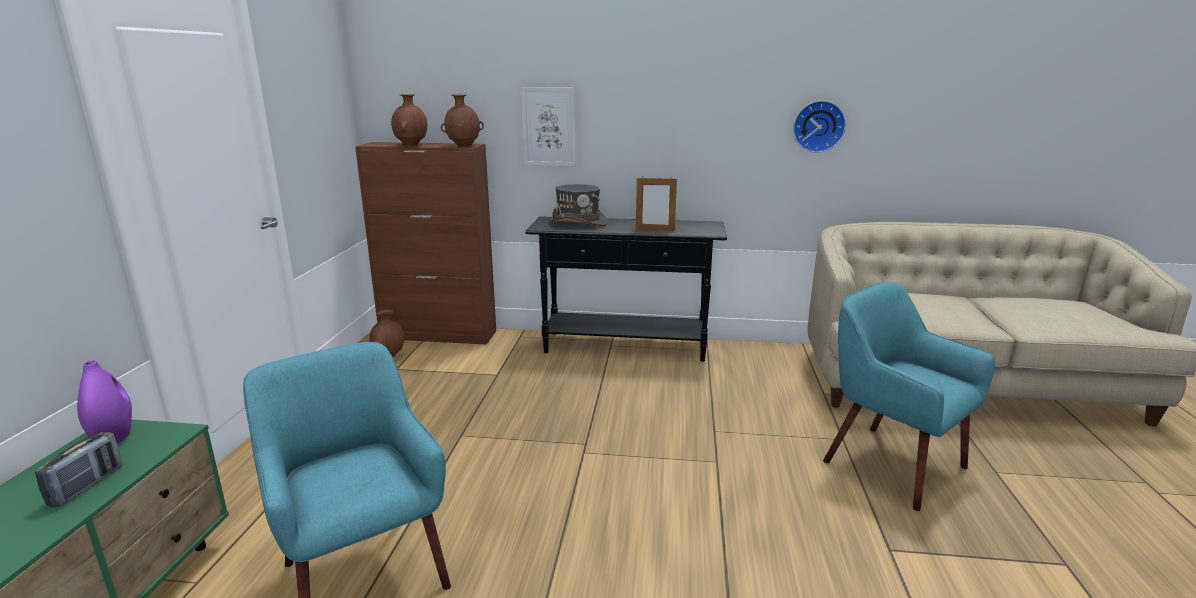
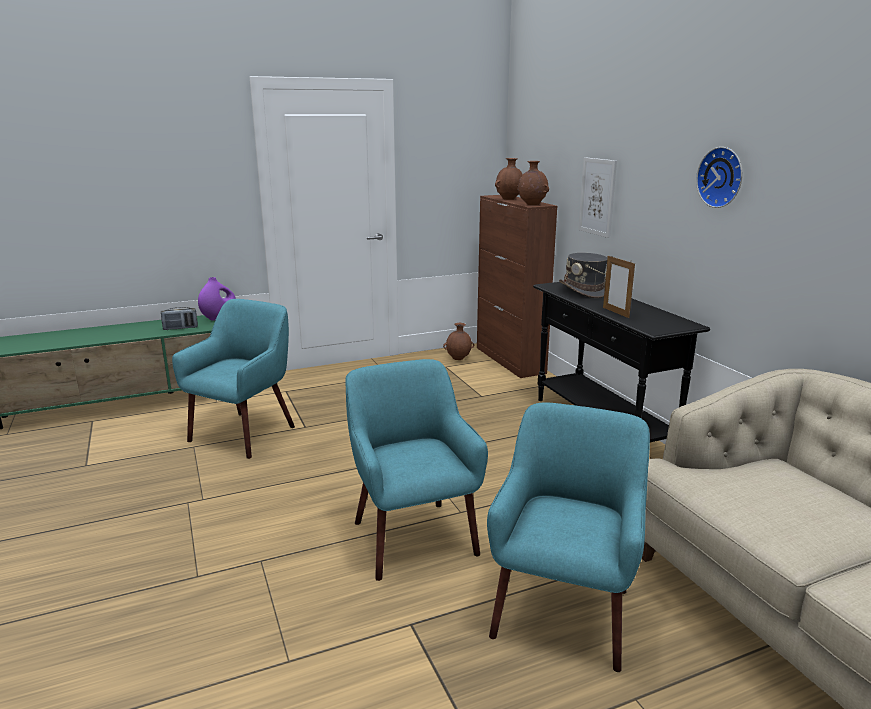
camera: 60 degrees right, 0 degrees up
wall clock [793,100,846,153] -> wall clock moved to [696,147,743,208]
none -> turquoise armchair [345,359,488,581]

